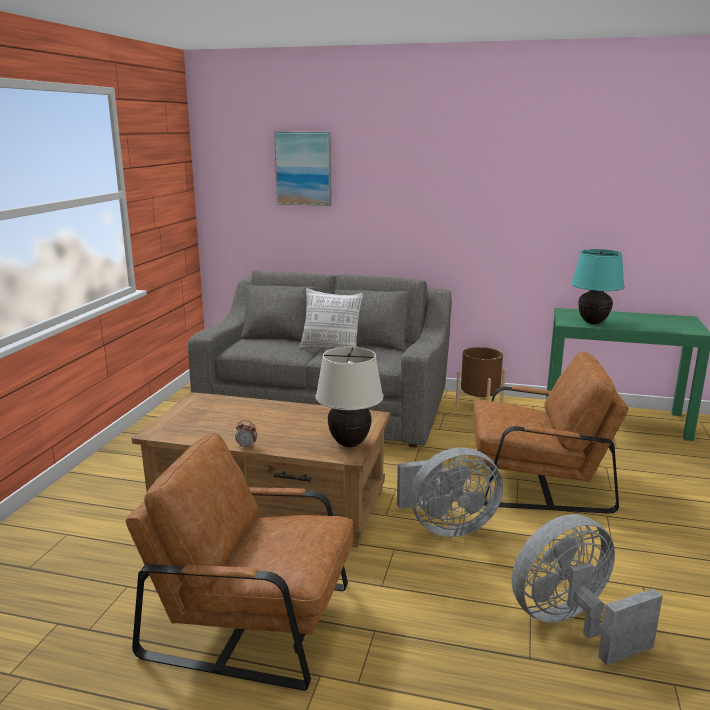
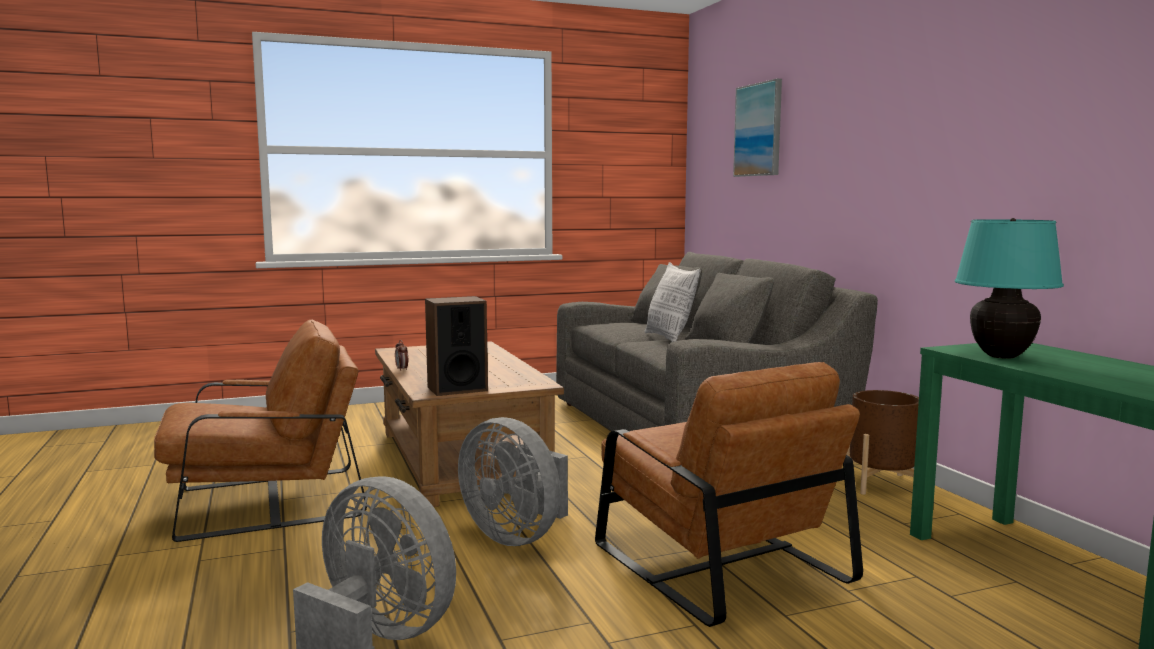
camera: 55 degrees right, 10 degrees down
brown armchair [126,433,353,691] -> brown armchair turned 90 degrees clockwise [154,319,367,542]
beige table lamp [315,347,383,447] -> speaker [425,296,488,396]

